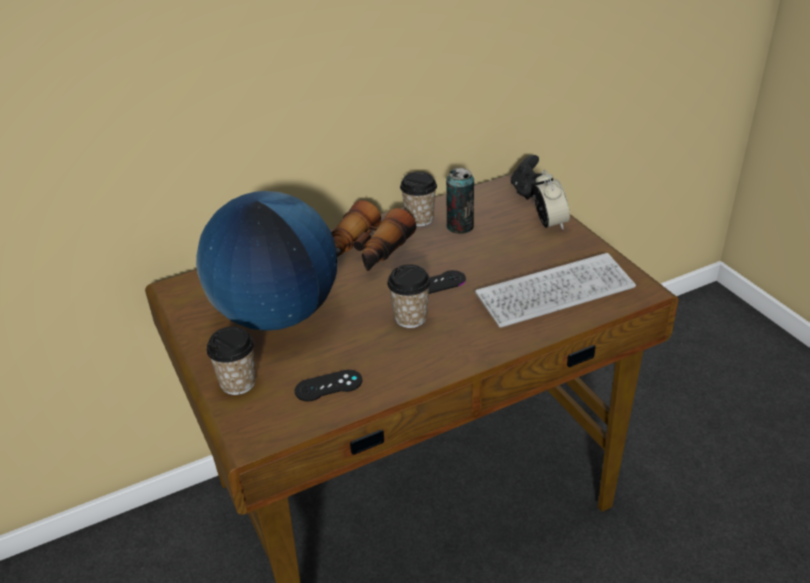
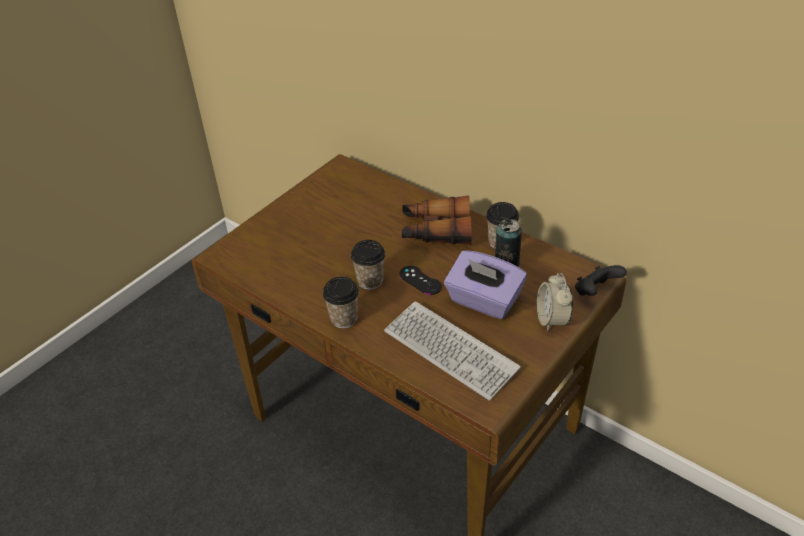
camera: 65 degrees right, 5 degrees up
globe [196,191,337,331] -> none
cup [207,327,256,395] -> cup moved to [323,276,359,328]
black game controller [294,370,362,401] -> none
alarm clock [533,170,570,230] -> alarm clock turned 120 degrees clockwise [537,273,573,331]
none -> purple tissue box [444,250,527,319]

